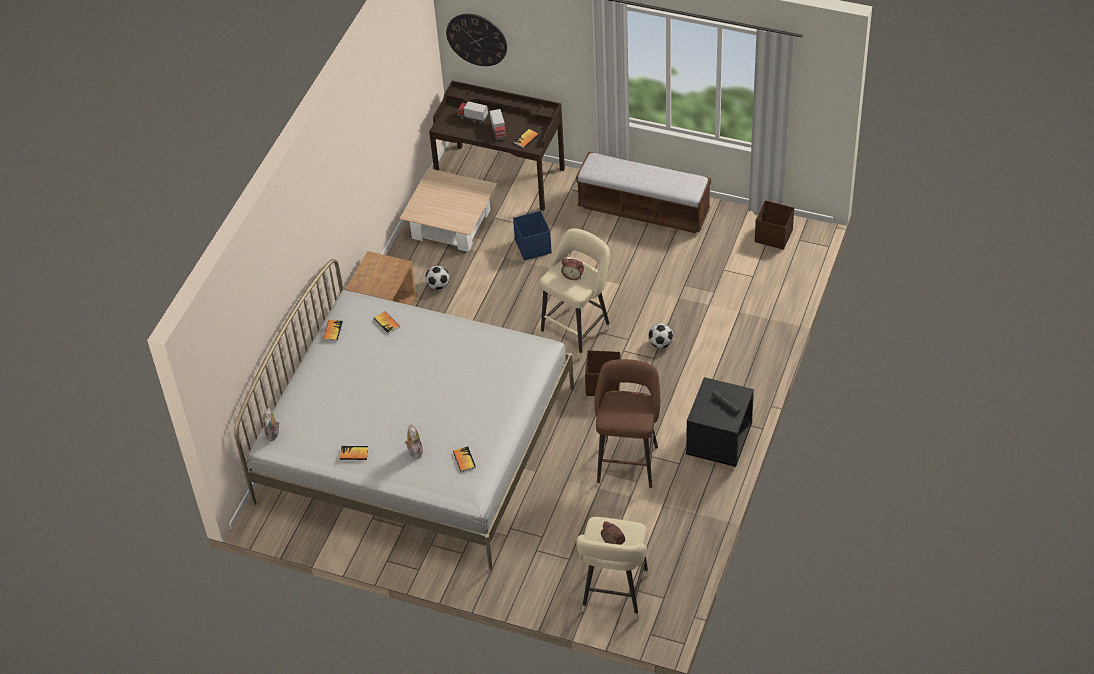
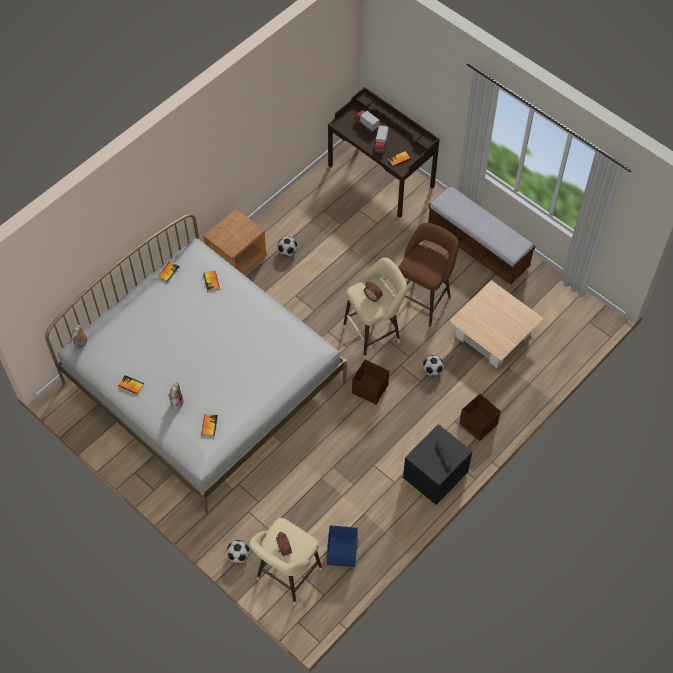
camera: 20 degrees right, 10 degrees up
beige coffee table [399,168,497,252] -> beige coffee table moved to [449,280,544,368]
wall clock [446,14,507,66] -> none
blue storage box [513,211,552,261] -> blue storage box moved to [327,525,359,567]
brown stool [595,359,660,488] -> brown stool moved to [399,223,459,327]
brown storage box [755,200,794,250] -> brown storage box moved to [459,394,501,441]
none -> football [227,540,250,563]

